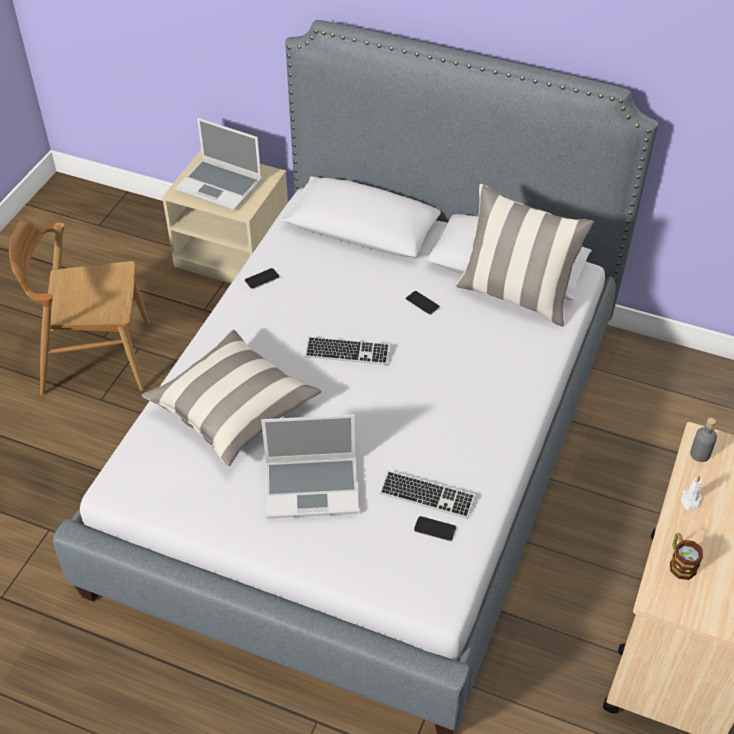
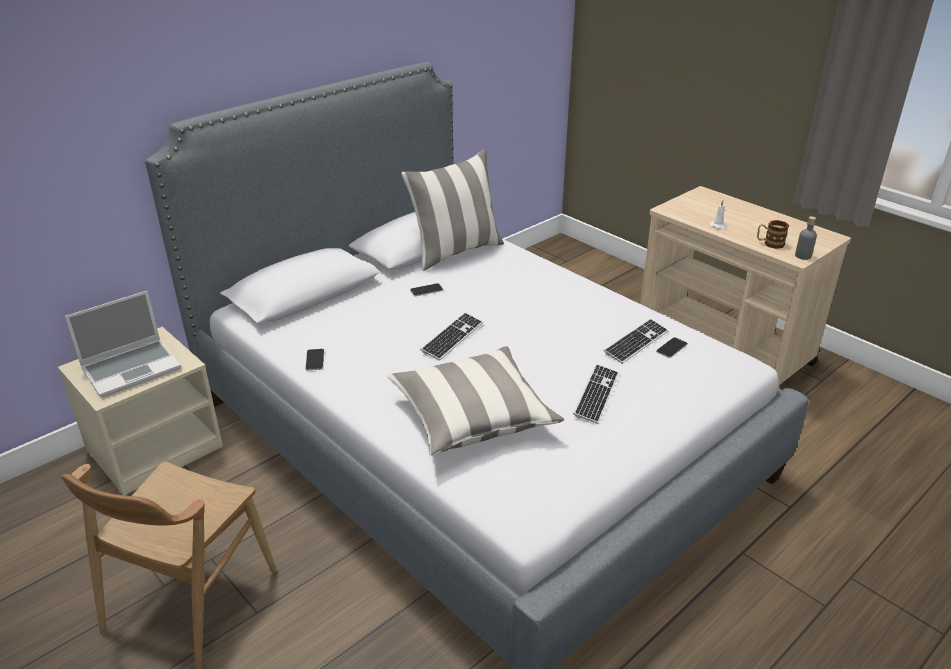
camera: 65 degrees left, 15 degrees down
laptop [261,415,359,519] -> keyboard [573,364,619,424]
grey bottle [690,418,717,462] -> grey bottle moved to [795,216,817,260]

